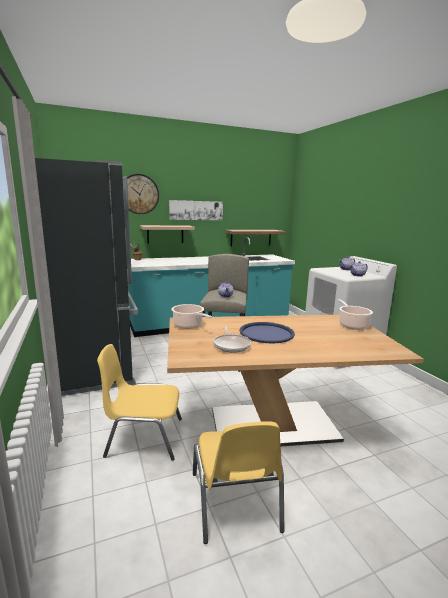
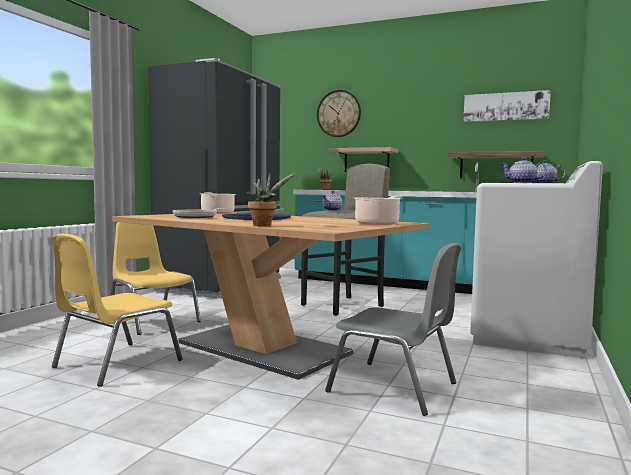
camera: 45 degrees right, 10 degrees down
picture [169,200,223,220] -> picture moved to [463,90,551,122]
none -> potted plant [248,173,296,226]
none -> grey chair [325,243,461,416]

